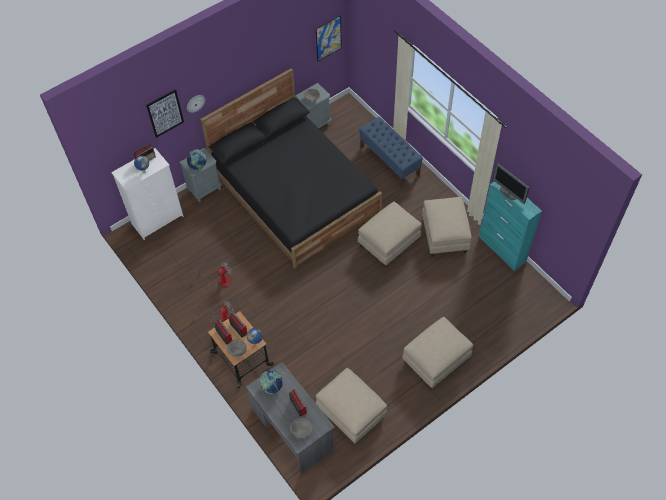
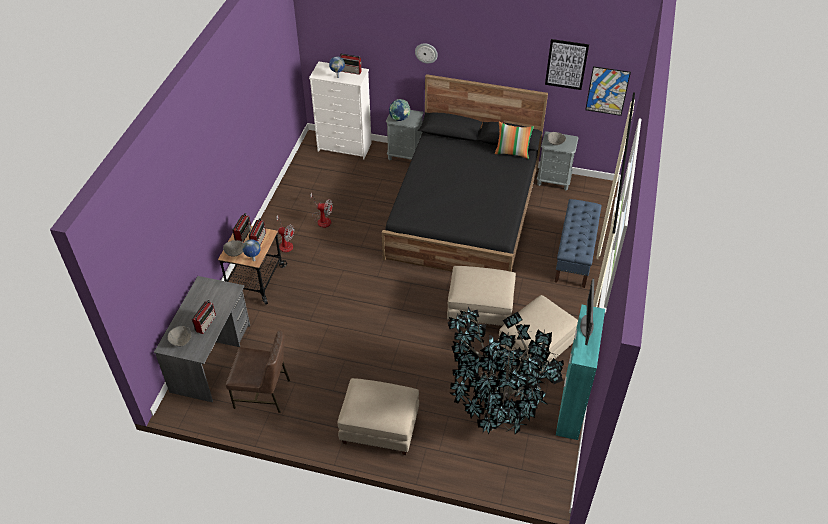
camera: 50 degrees right, 10 degrees down
picture [146,89,184,138] -> picture moved to [545,39,589,90]
globe [259,371,283,394] -> none
beige ottoman [316,368,387,444] -> brown chair [226,330,290,413]
none -> potted plant [448,307,564,434]
none -> pillow [495,122,534,159]

